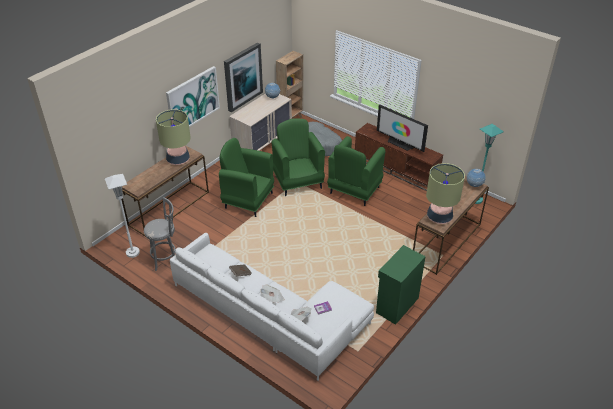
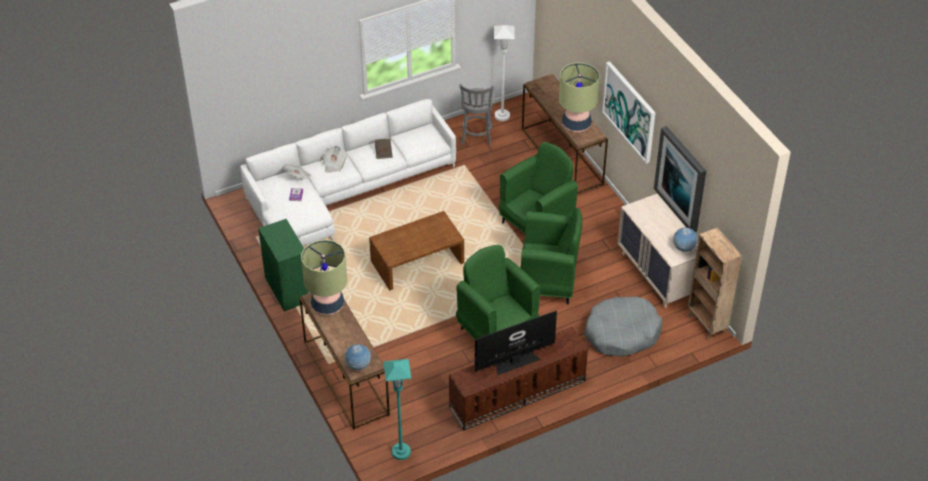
camera: 115 degrees right, 5 degrees up
none -> brown coffee table [369,211,464,290]

